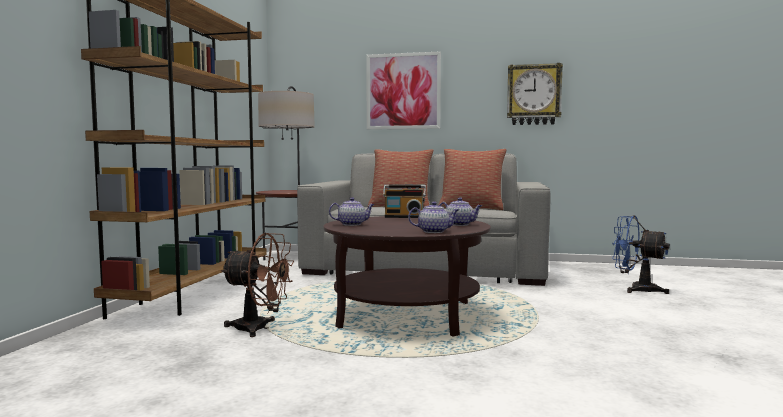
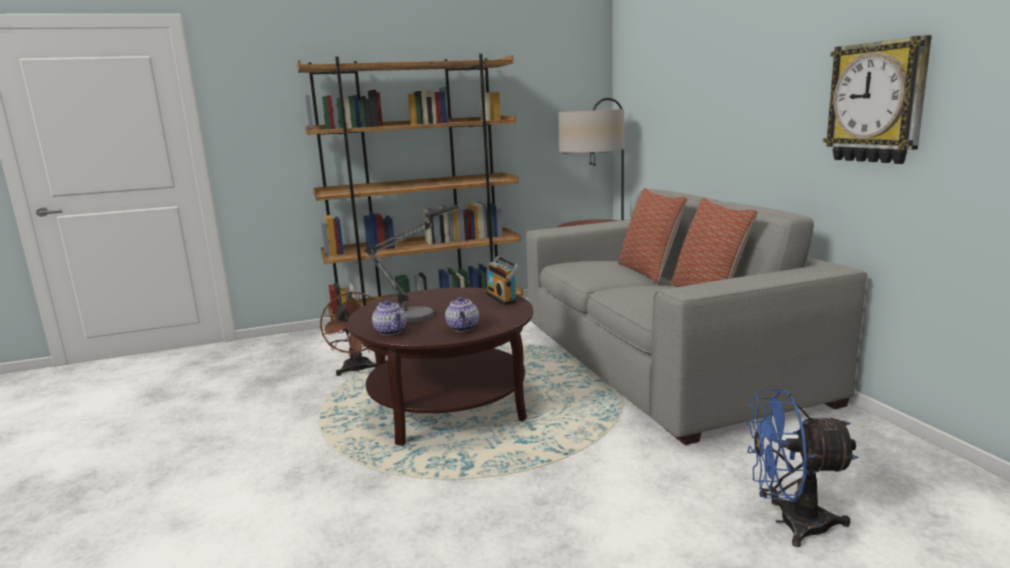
camera: 60 degrees right, 10 degrees up
teapot [329,197,375,226] -> none
picture [366,51,441,130] -> none
blue fan [612,215,670,294] -> blue fan turned 90 degrees counterclockwise [746,390,858,547]
none -> table lamp [365,205,459,322]

